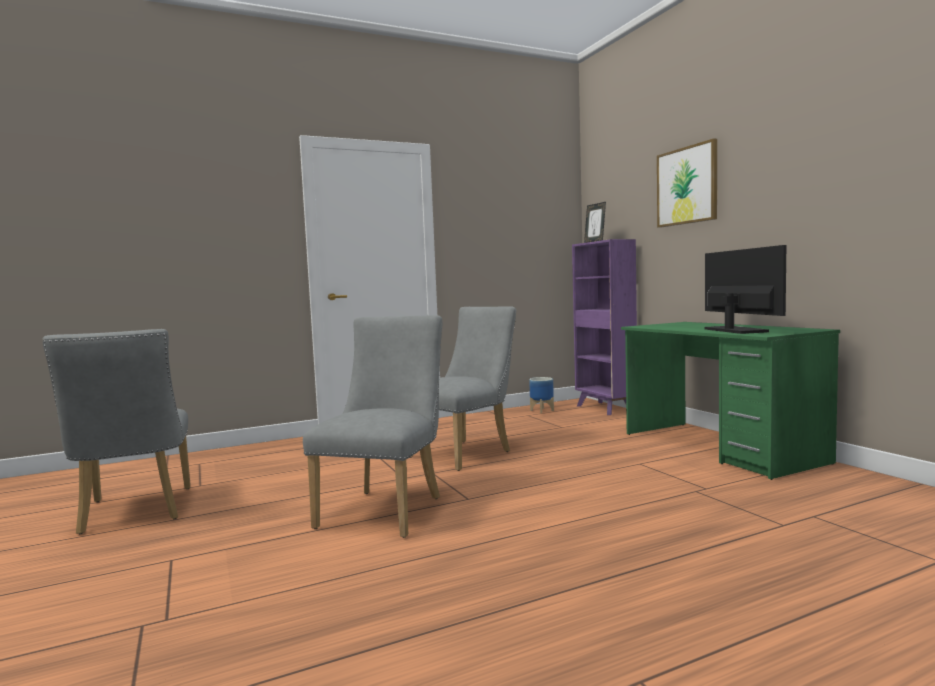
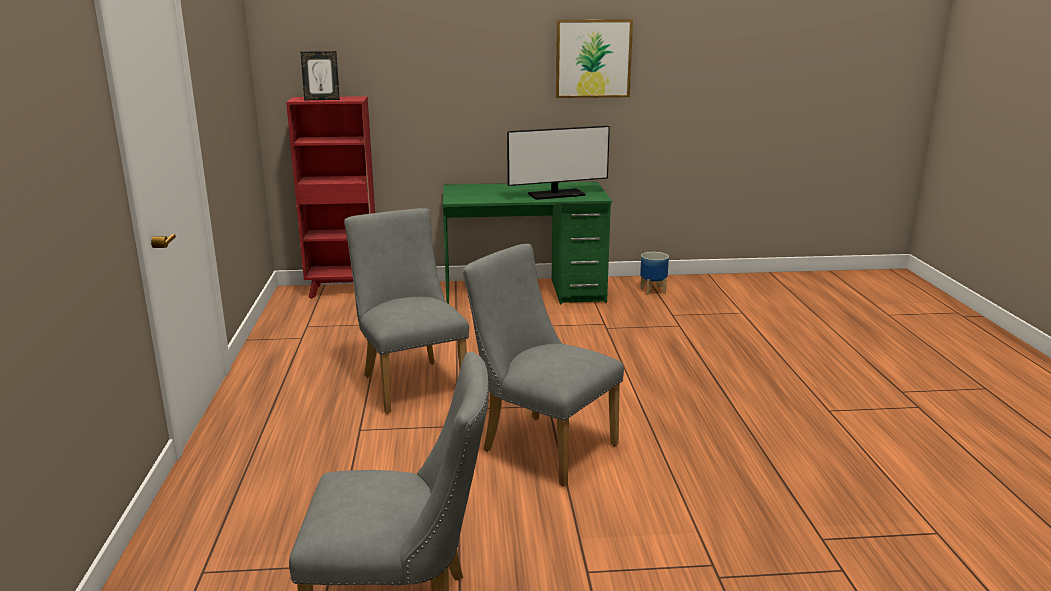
camera: 70 degrees left, 15 degrees up
planter [529,377,554,413] -> planter moved to [640,252,669,295]
purple bookcase [572,239,637,415] -> red bookcase [286,96,375,299]
picture [657,138,717,228] -> picture moved to [556,19,633,98]
monitor [705,245,786,334] -> monitor turned 150 degrees clockwise [507,126,610,200]

